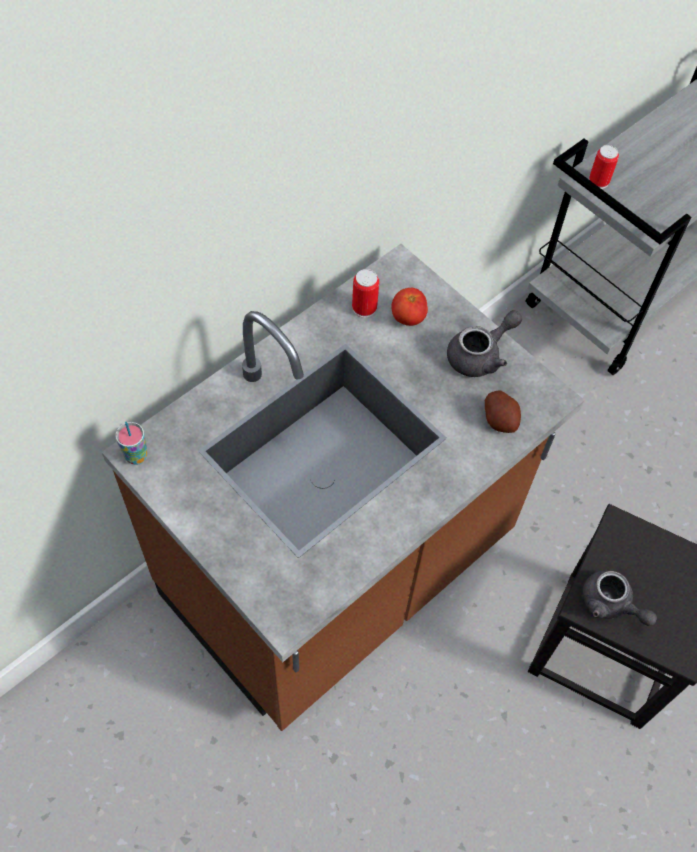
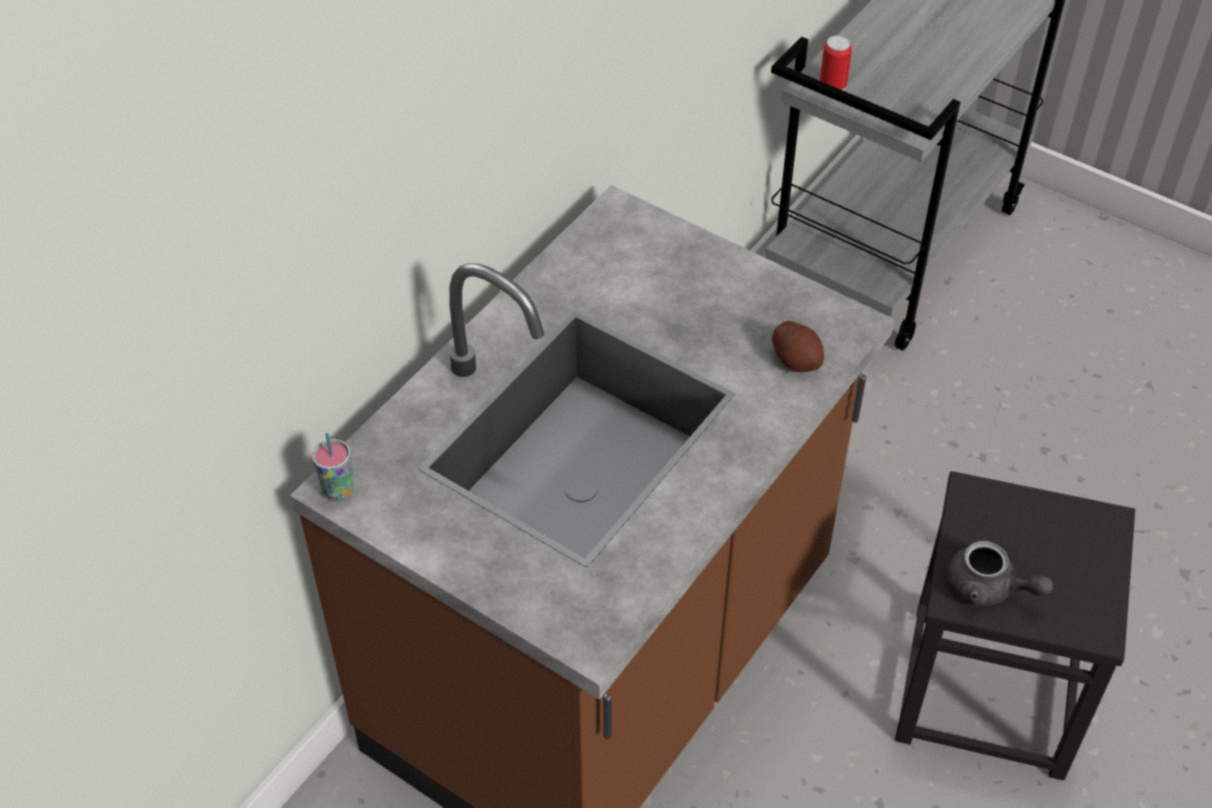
camera: 10 degrees left, 10 degrees down
can [352,269,379,318] -> none
tomato [391,288,428,326] -> none
grey teapot [447,310,522,377] -> none

